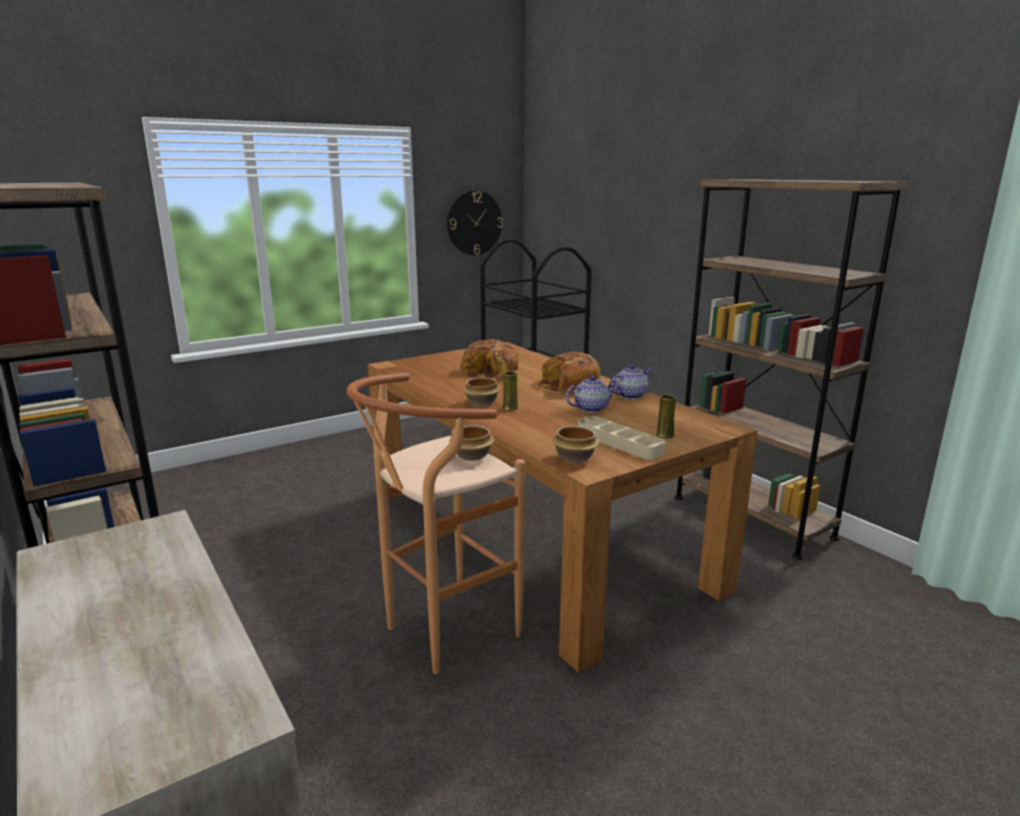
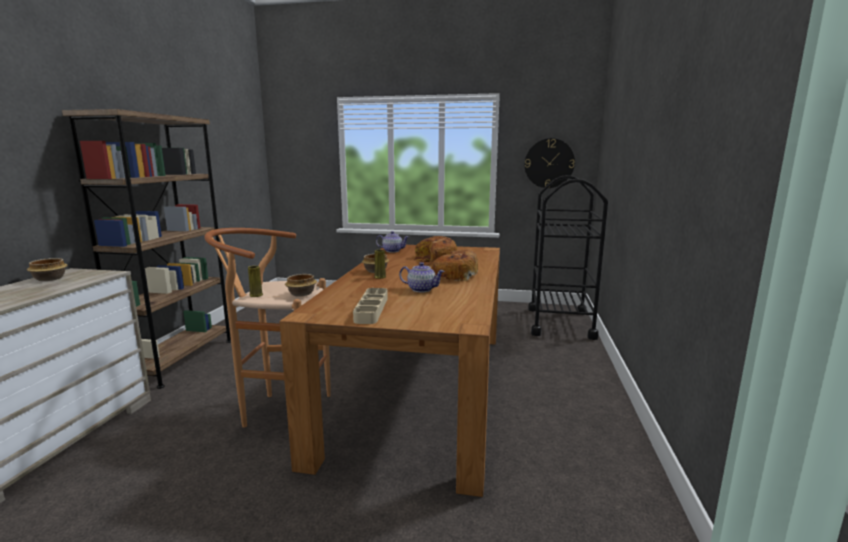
camera: 45 degrees right, 5 degrees down
bowl [552,426,599,463] -> bowl moved to [27,258,68,281]
teapot [612,365,651,399] -> teapot moved to [376,231,409,253]
yellow vase [656,394,676,438] -> yellow vase moved to [248,266,263,297]
brown bookcase [675,179,908,560] -> none

